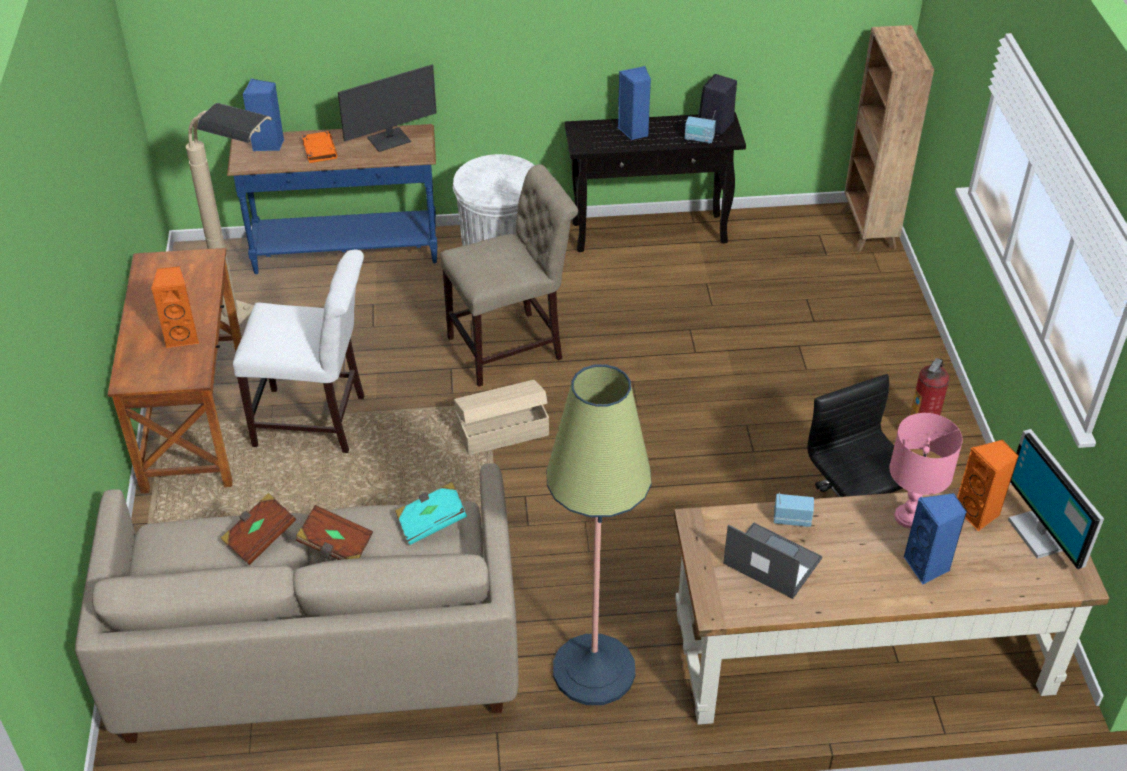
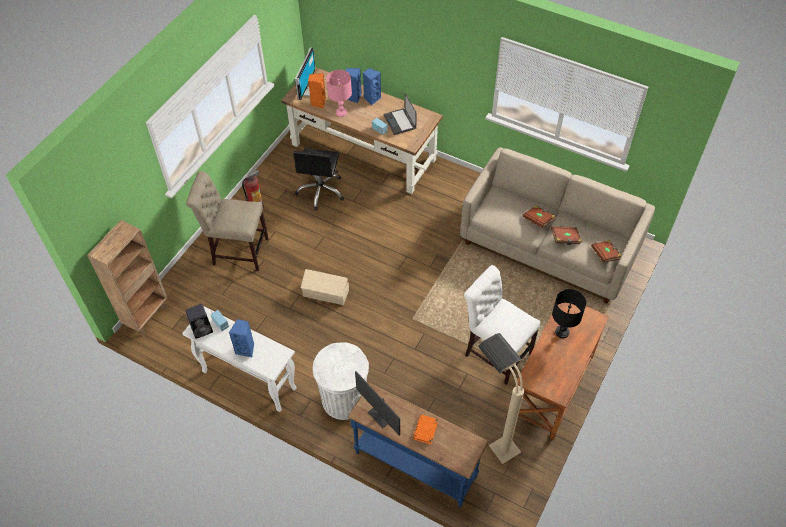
camera: 145 degrees left, 10 degrees up
orange speaker [151,266,199,348] -> black table lamp [552,289,586,338]
blue speaker [243,78,284,151] -> blue speaker moved to [363,68,381,105]
monitor [338,65,437,152] -> monitor turned 135 degrees counterclockwise [355,371,400,436]
turquoise book [395,482,467,545] -> none
beige chair [440,164,578,387] -> beige chair moved to [186,171,269,271]
beige storage box [454,380,549,455] -> beige storage box moved to [301,269,349,305]
floor lamp [547,364,652,705] -> none
black console table [565,112,746,252] -> white console table [182,306,297,412]
none -> brown book [591,240,621,263]

